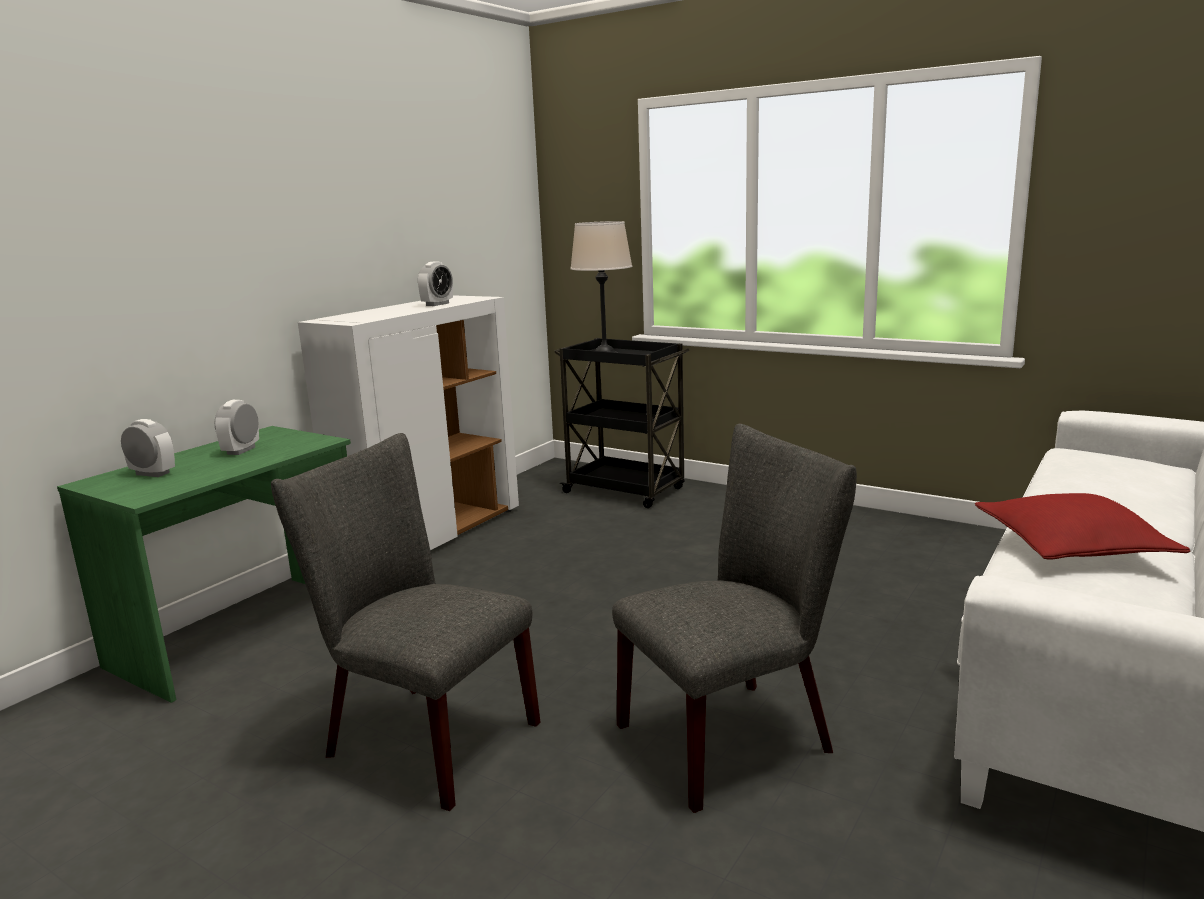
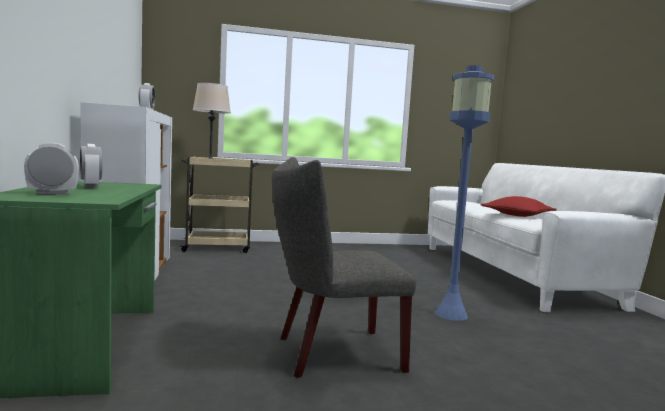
camera: 45 degrees left, 10 degrees down
black cart [554,338,690,508] -> beige cart [179,157,259,253]
grey chair [612,424,857,813] -> blue floor lamp [435,65,494,321]

